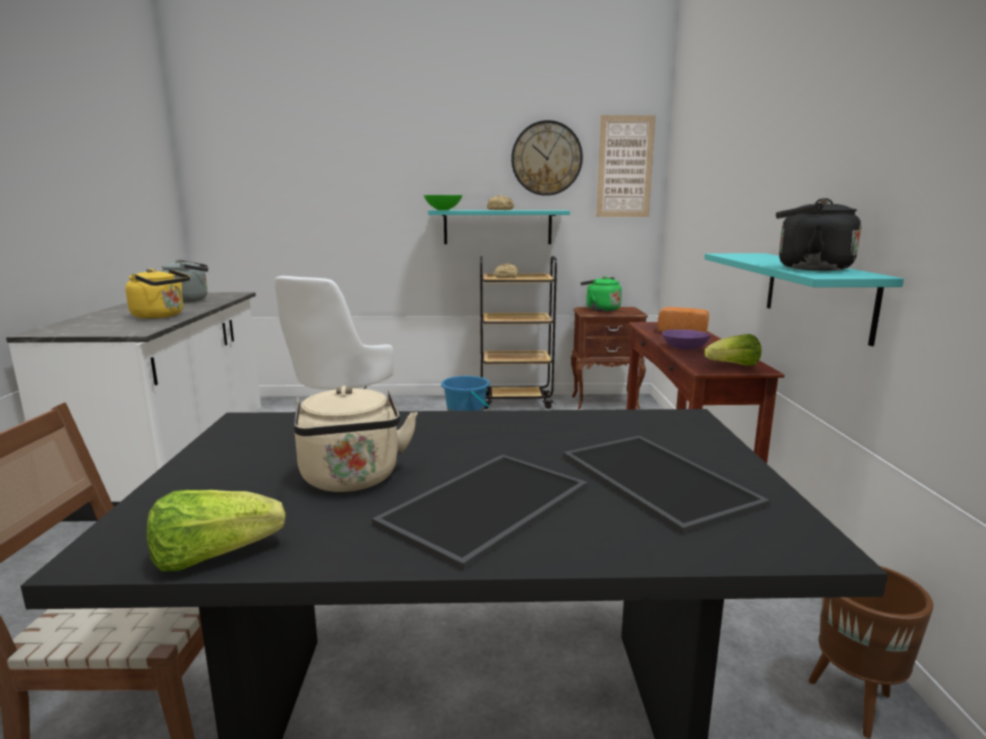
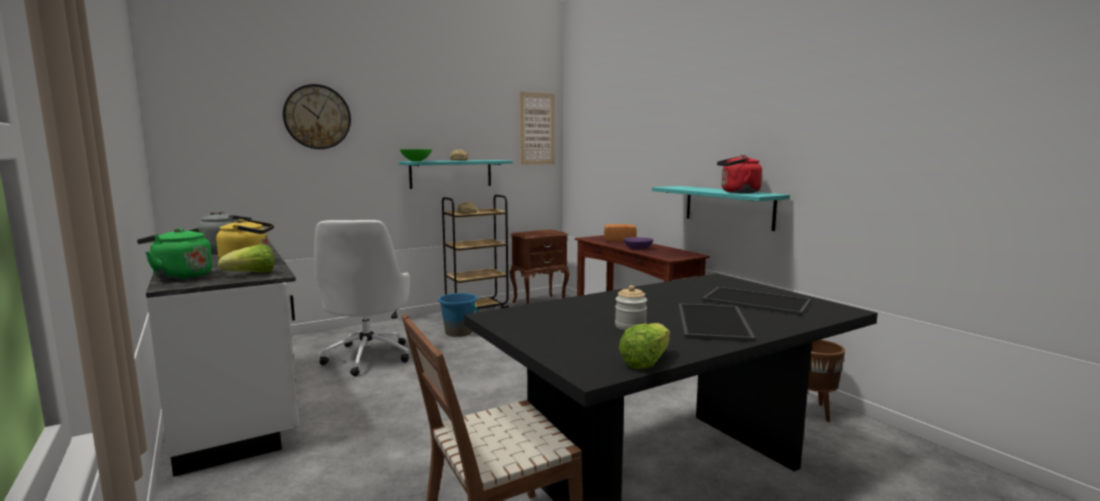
camera: 30 degrees left, 5 degrees down
beige kettle [294,386,418,492] -> jar [615,285,647,330]
wall clock [511,120,583,196] -> wall clock moved to [283,84,351,149]
green kettle [580,276,622,312] -> green kettle moved to [137,228,213,280]
lettuce [704,334,761,366] -> lettuce moved to [218,244,274,273]
black kettle [776,198,861,271] -> red kettle [717,155,762,193]

